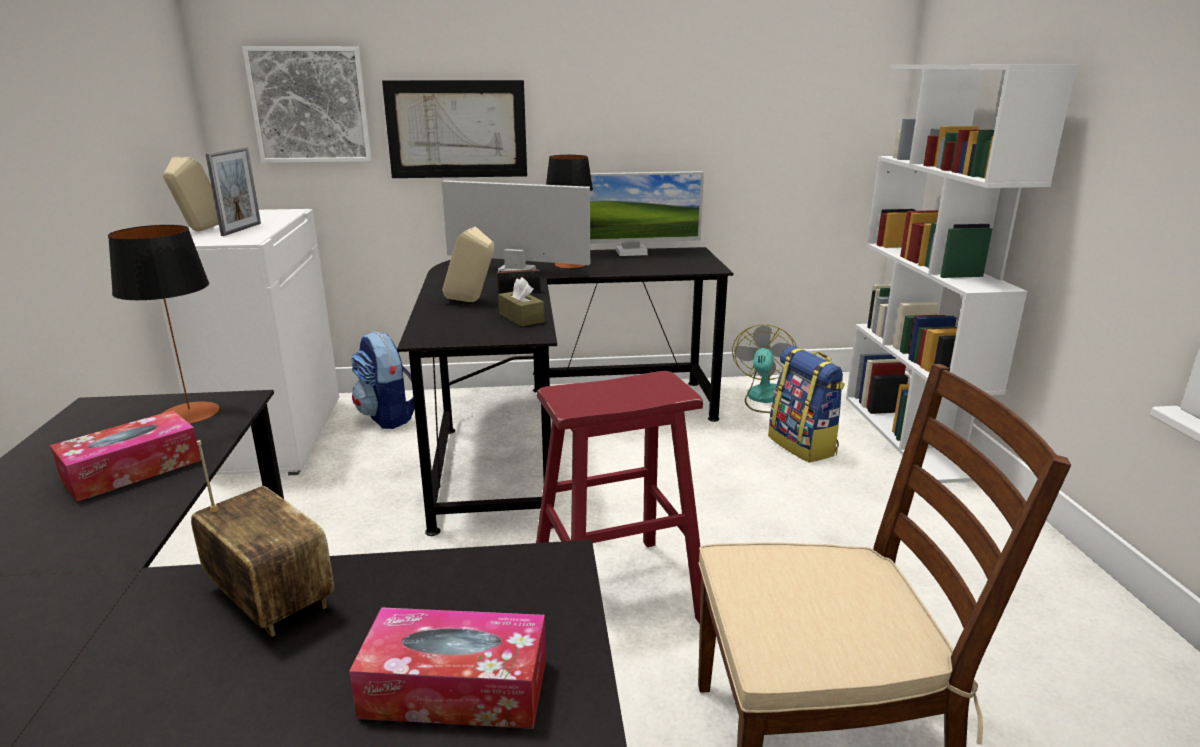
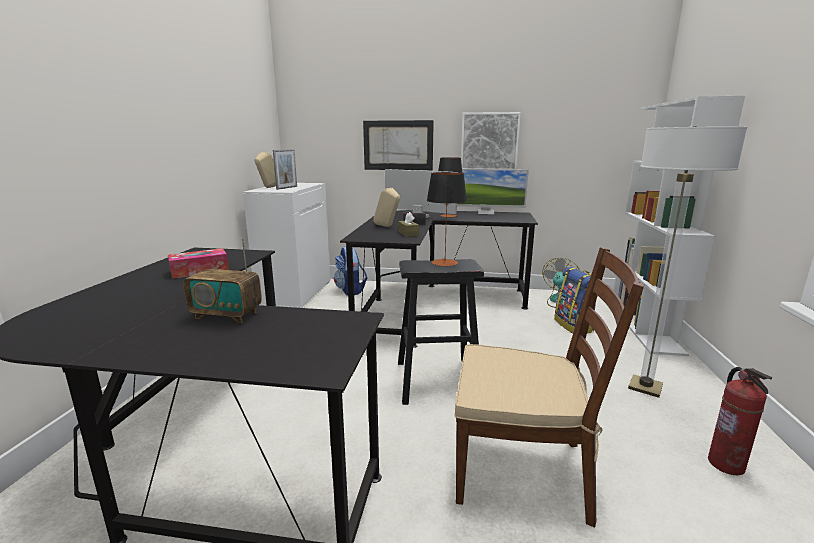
camera: 15 degrees right, 5 degrees down
table lamp [108,225,220,424] -> table lamp moved to [427,172,467,266]
radio [191,440,334,637] -> radio turned 135 degrees clockwise [183,238,262,323]
picture [242,46,372,163] -> picture moved to [461,112,521,169]
tissue box [349,607,546,729] -> none
red stool [536,371,703,624] -> black stool [398,259,484,405]
none -> floor lamp [628,126,747,398]
none -> fire extinguisher [708,367,772,475]

